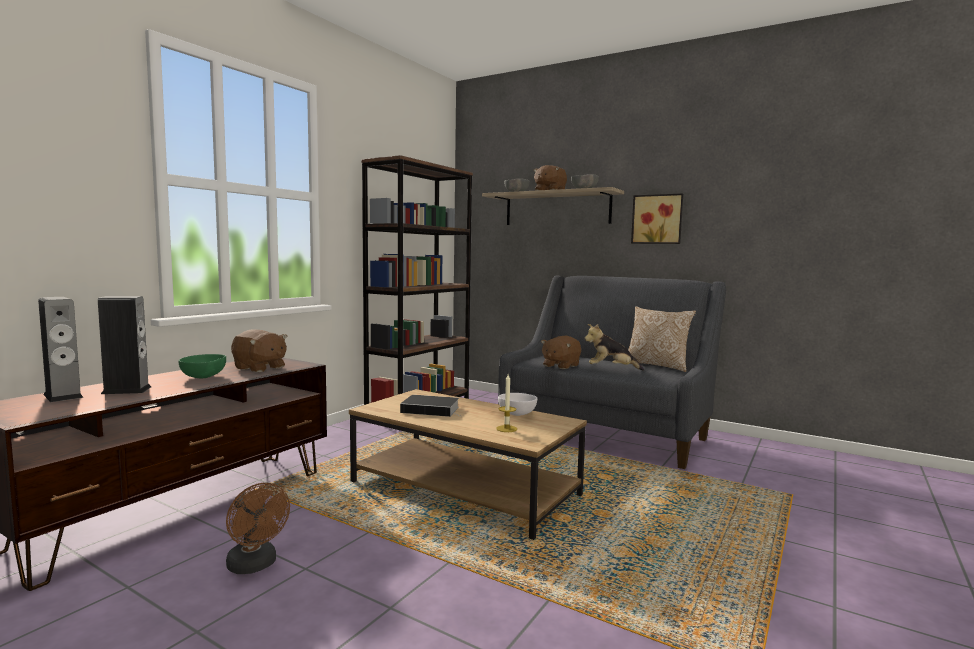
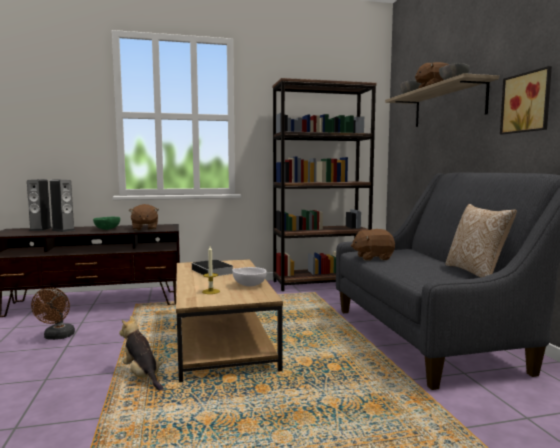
camera: 45 degrees right, 0 degrees up
plush toy [584,324,644,371] -> plush toy moved to [119,316,164,390]

